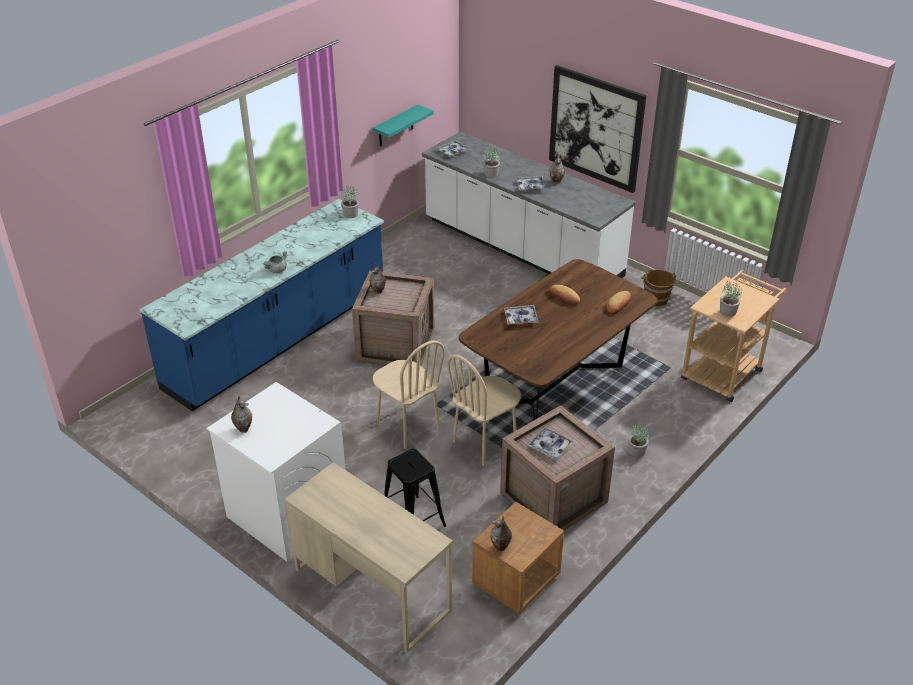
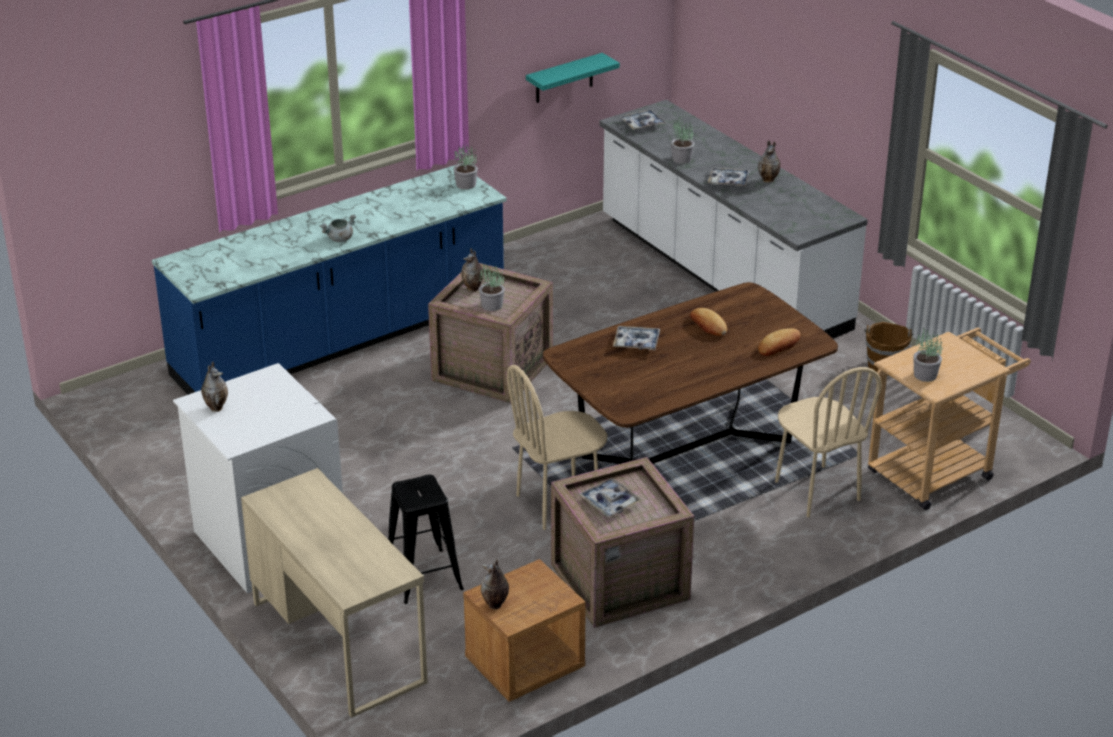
camera: 15 degrees right, 5 degrees down
beige chair [373,341,445,449] -> beige chair moved to [775,367,882,517]
picture [549,65,646,193] -> none
potted plant [628,423,649,457] -> potted plant moved to [479,264,505,311]

